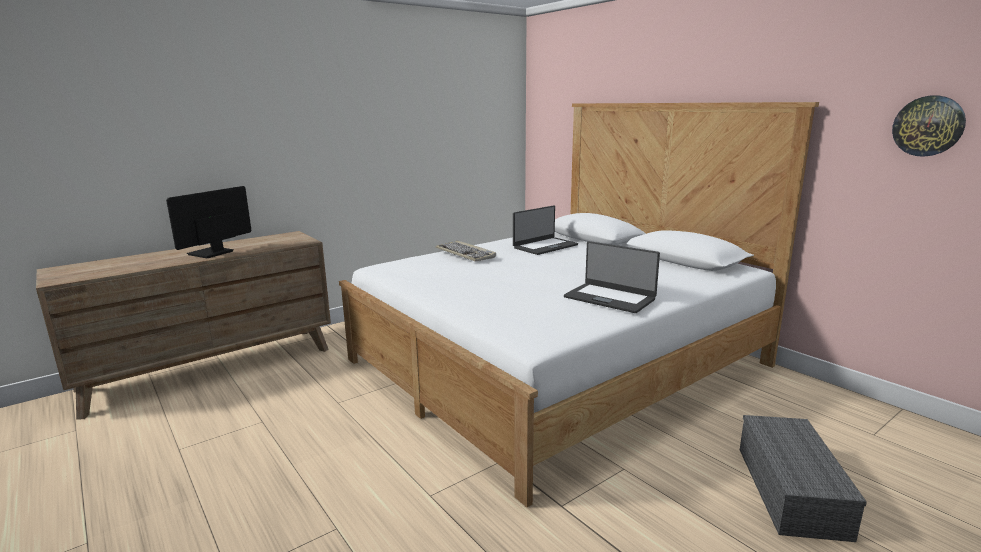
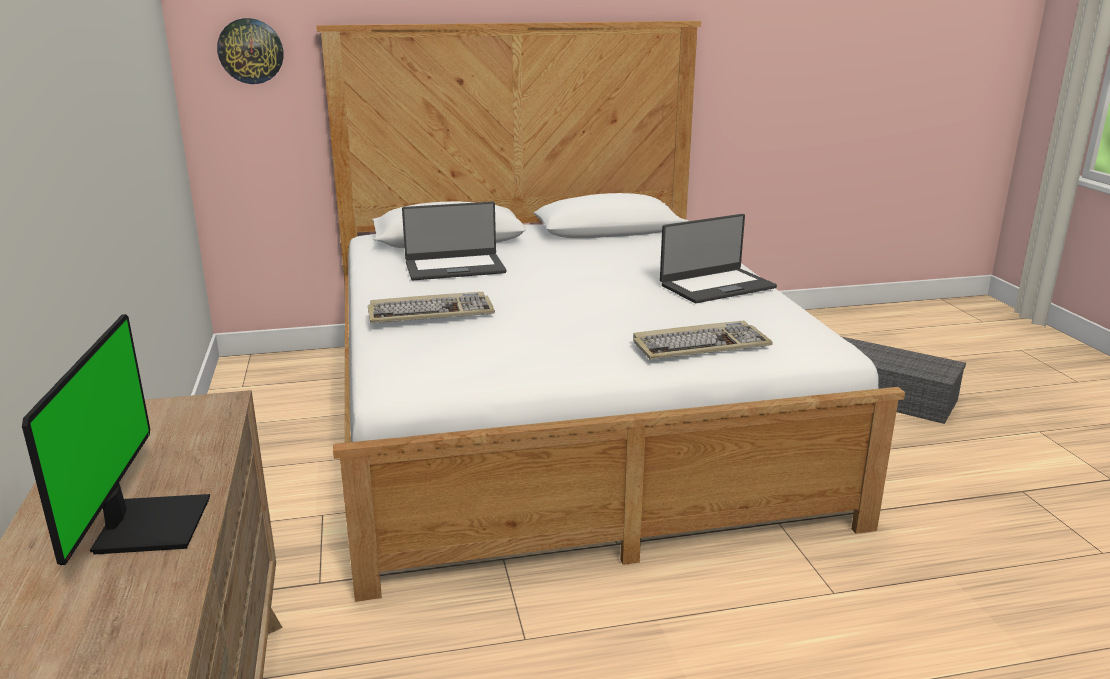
camera: 65 degrees left, 5 degrees up
monitor [166,186,252,258] -> monitor turned 150 degrees counterclockwise [22,314,210,565]
laptop [513,205,578,255] -> laptop turned 90 degrees clockwise [402,202,506,280]
wall clock [892,95,966,157] -> wall clock moved to [217,18,283,84]
none -> keyboard [633,321,773,360]

